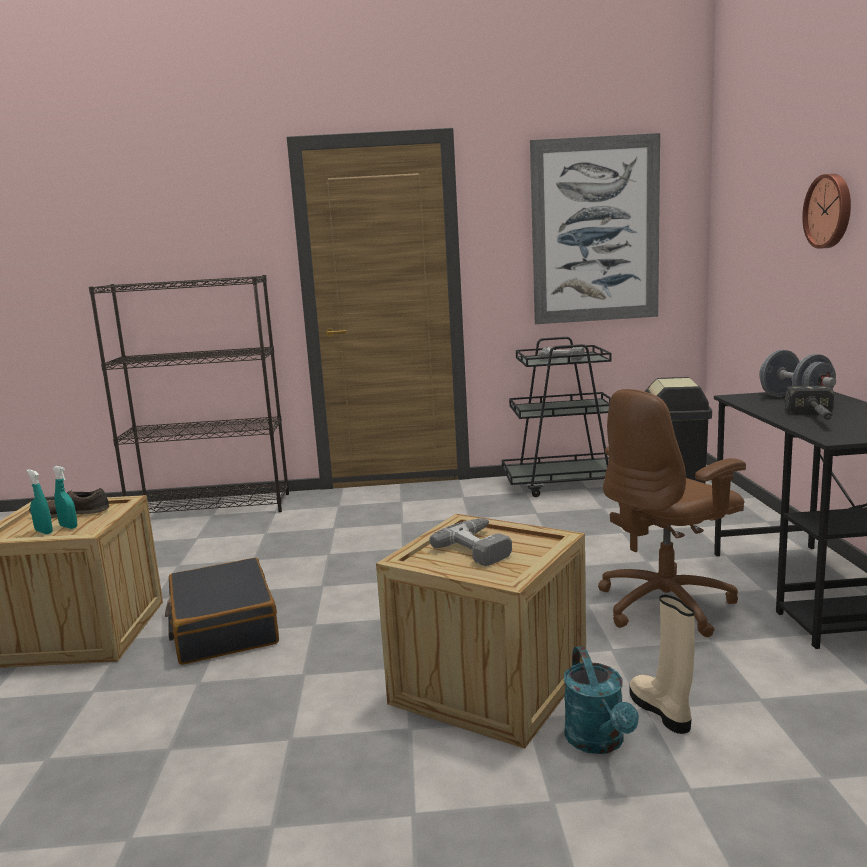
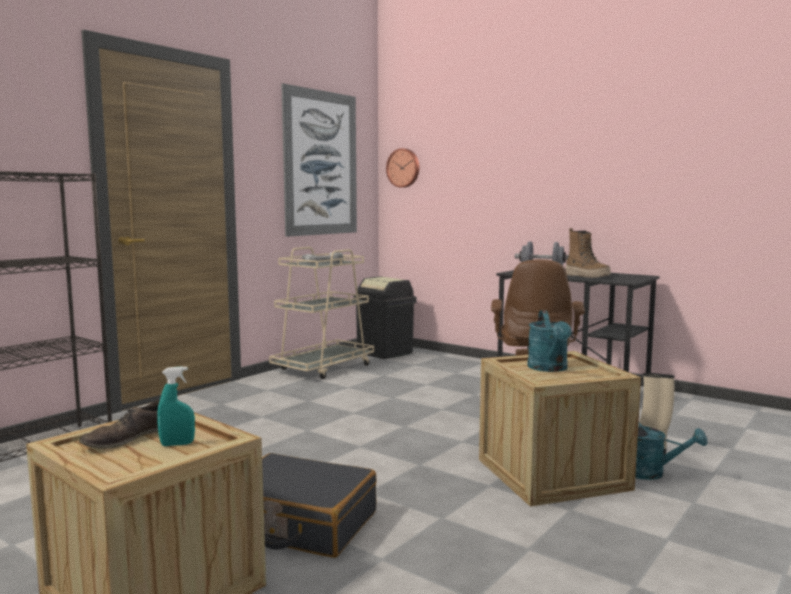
camera: 50 degrees left, 5 degrees down
turquoise spray bottle [26,470,53,534] -> none
power drill [429,518,512,566] -> turquoise watering can [527,310,572,372]
black cart [502,337,611,497] -> beige cart [269,247,374,379]
hammer [785,385,834,420] -> boot [566,228,611,278]
wall clock [802,174,851,249] -> wall clock moved to [386,148,419,188]

